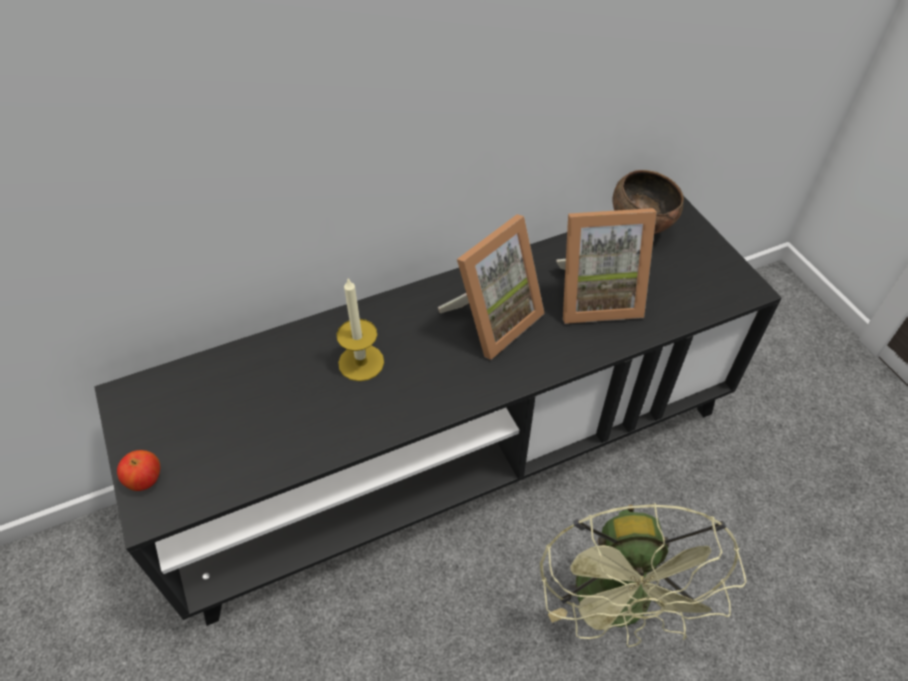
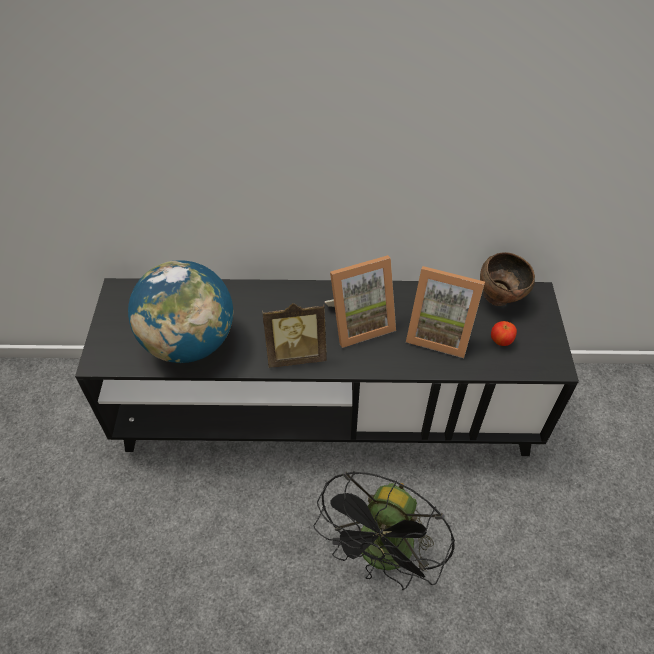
camera: 25 degrees right, 0 degrees up
apple [117,450,160,491] -> apple moved to [491,321,517,346]
candle [337,277,384,381] -> none
green fan [540,503,747,647] -> black fan [314,471,455,590]
none -> globe [128,260,233,363]
none -> picture frame [262,303,327,368]

